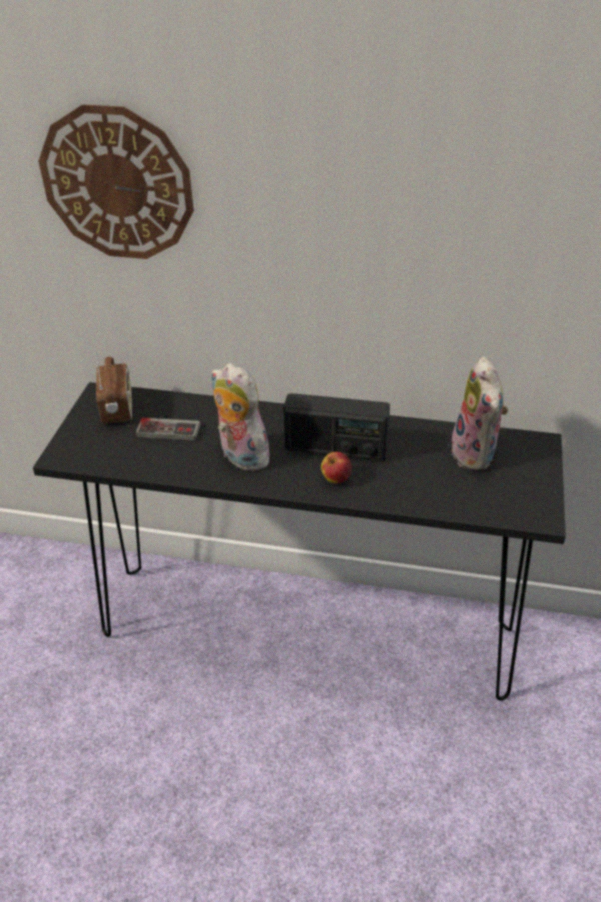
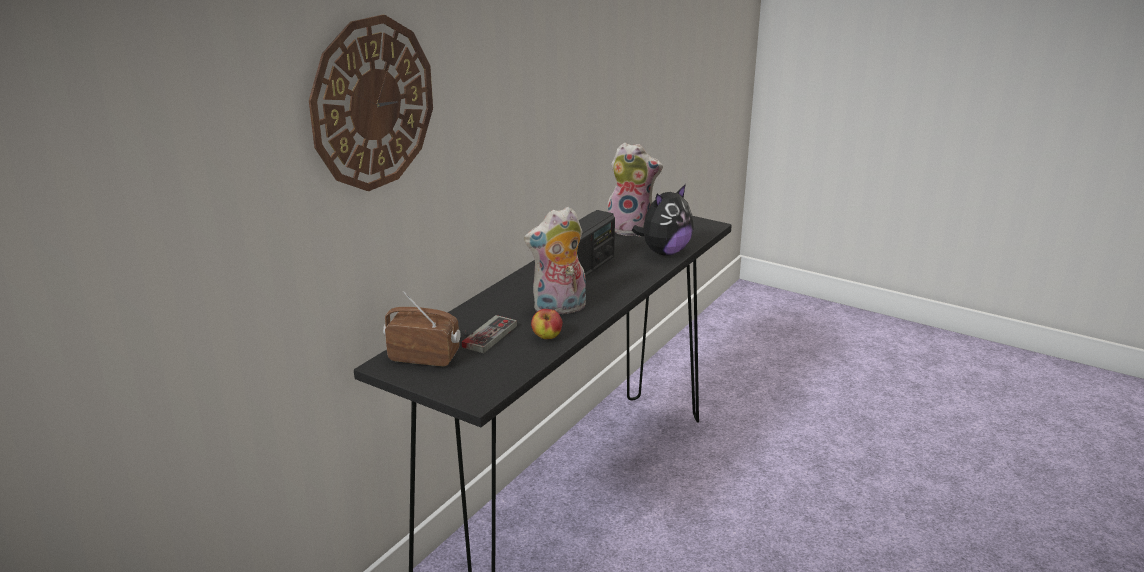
camera: 70 degrees left, 15 degrees down
apple [321,452,352,483] -> apple moved to [531,309,563,339]
none -> plush toy [632,184,694,256]

